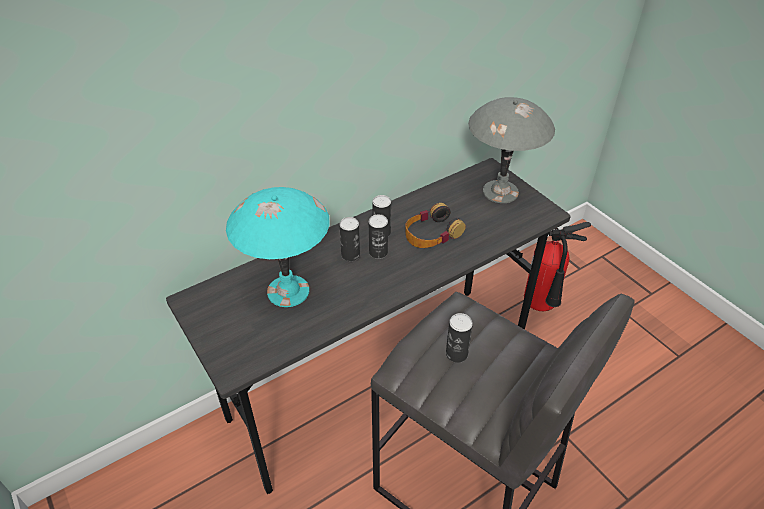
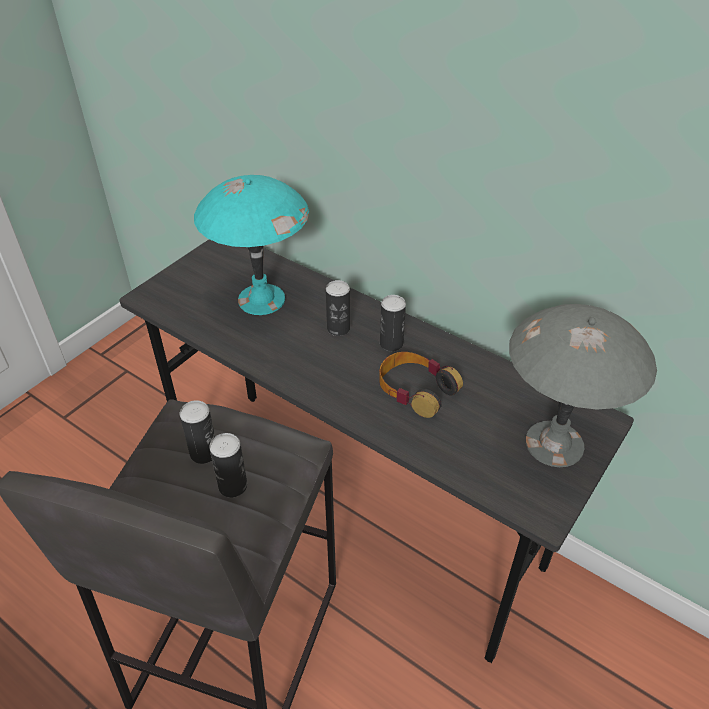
camera: 70 degrees right, 0 degrees up
can [369,215,388,259] -> can moved to [209,433,247,498]
fire extinguisher [524,222,591,311] -> none

